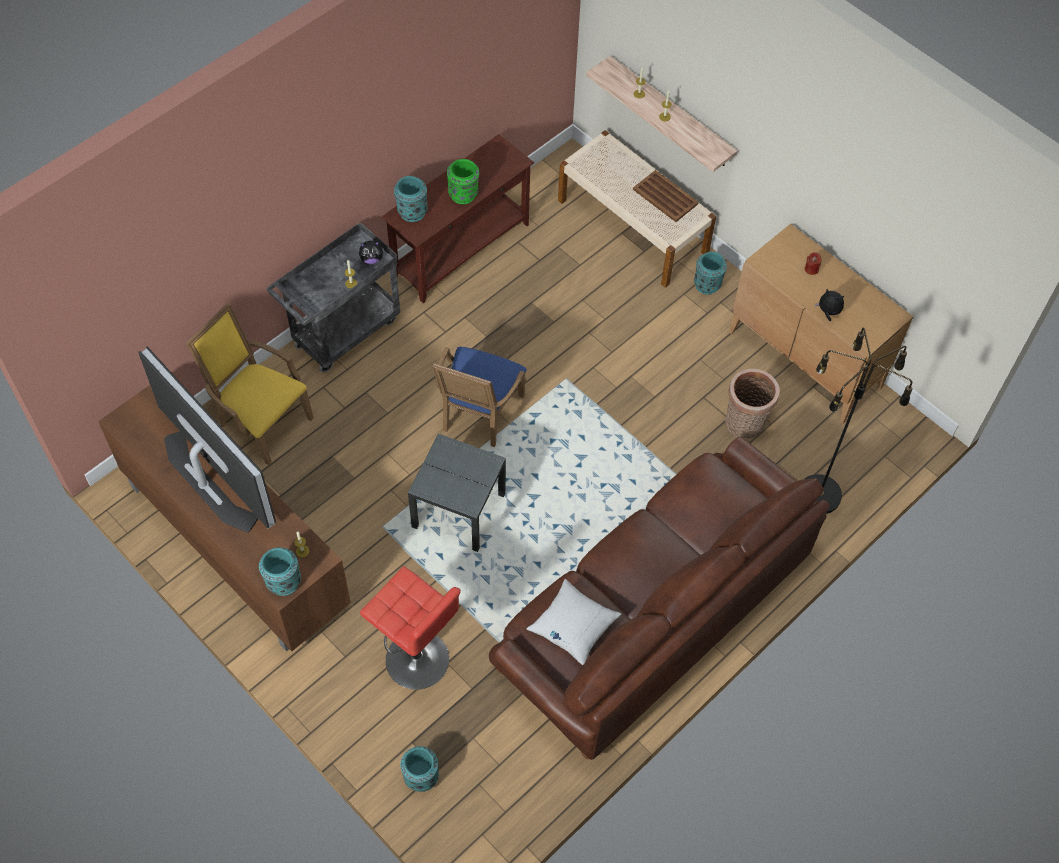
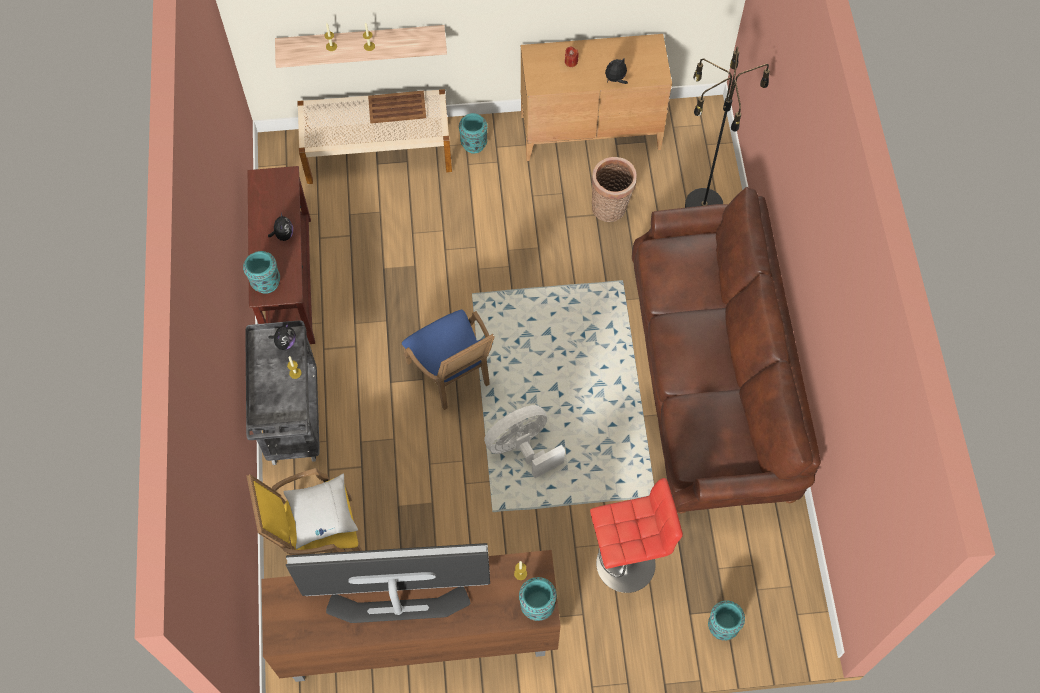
camera: 50 degrees left, 5 degrees up
grey side table [408,434,506,552] -> white fan [484,405,565,478]
green vase [447,159,479,204] -> plush toy [268,213,293,241]
grey pillow [527,579,621,665] -> grey pillow moved to [283,474,358,549]

